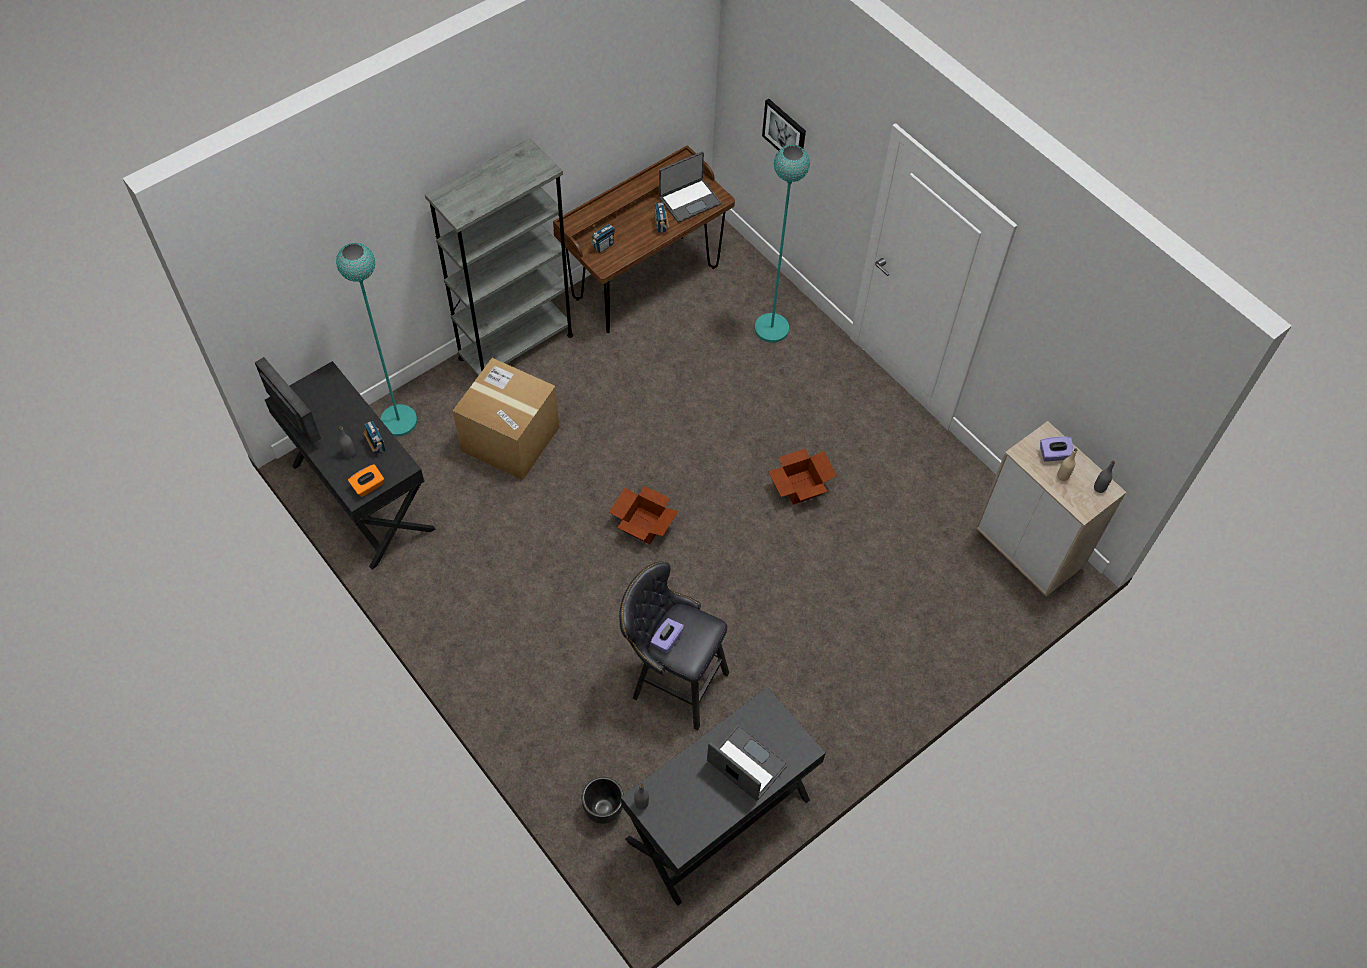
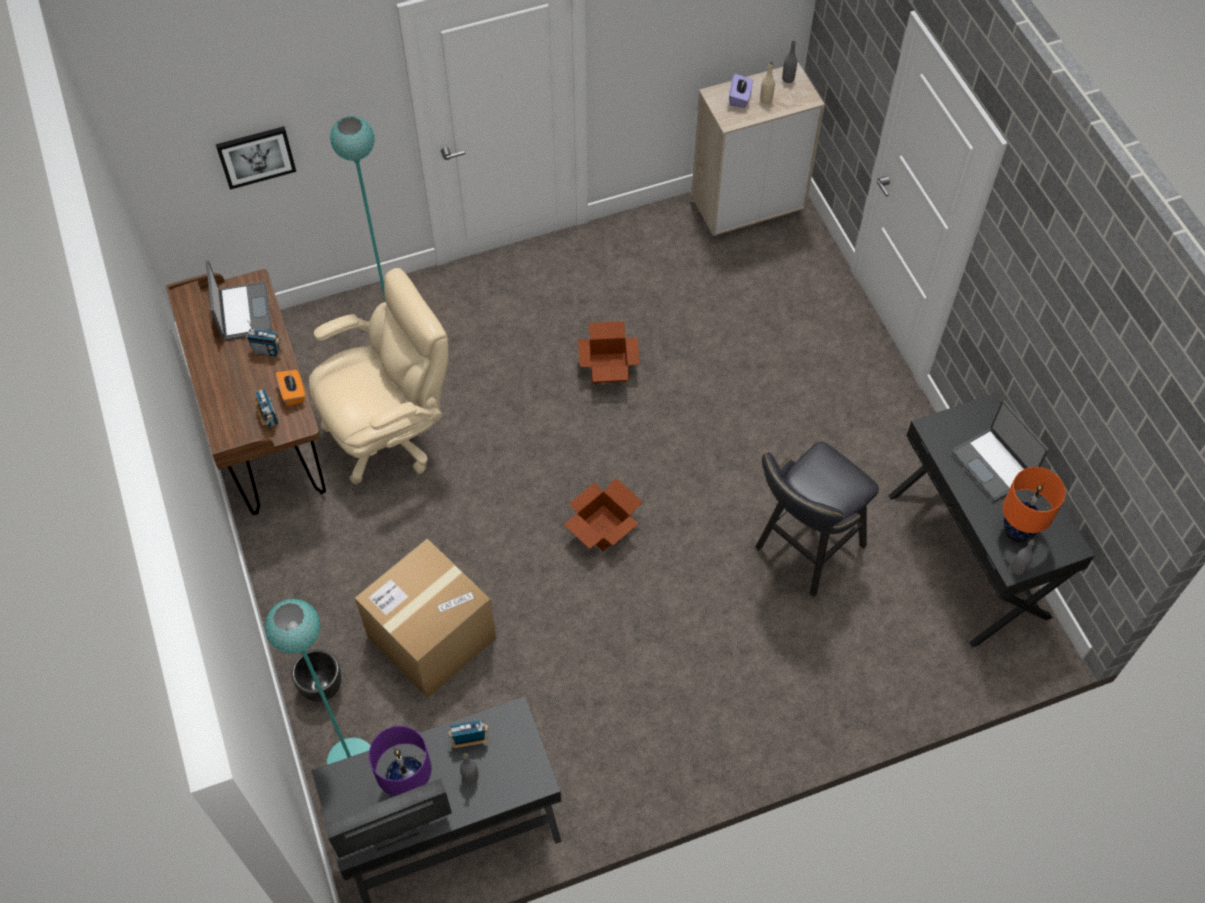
camera: 70 degrees left, 0 degrees up
orange tissue box [348,464,384,497] -> orange tissue box moved to [276,370,305,406]
grey bookcase [425,139,573,376] -> none
black planter [582,777,624,824] -> black planter moved to [292,649,341,702]
purple tissue box [651,618,684,654] -> none
laptop [707,725,787,801] -> laptop turned 90 degrees counterclockwise [952,401,1049,501]
none -> beige office chair [309,268,449,485]
none -> purple table lamp [369,726,431,796]
none -> orange table lamp [1003,467,1066,542]

